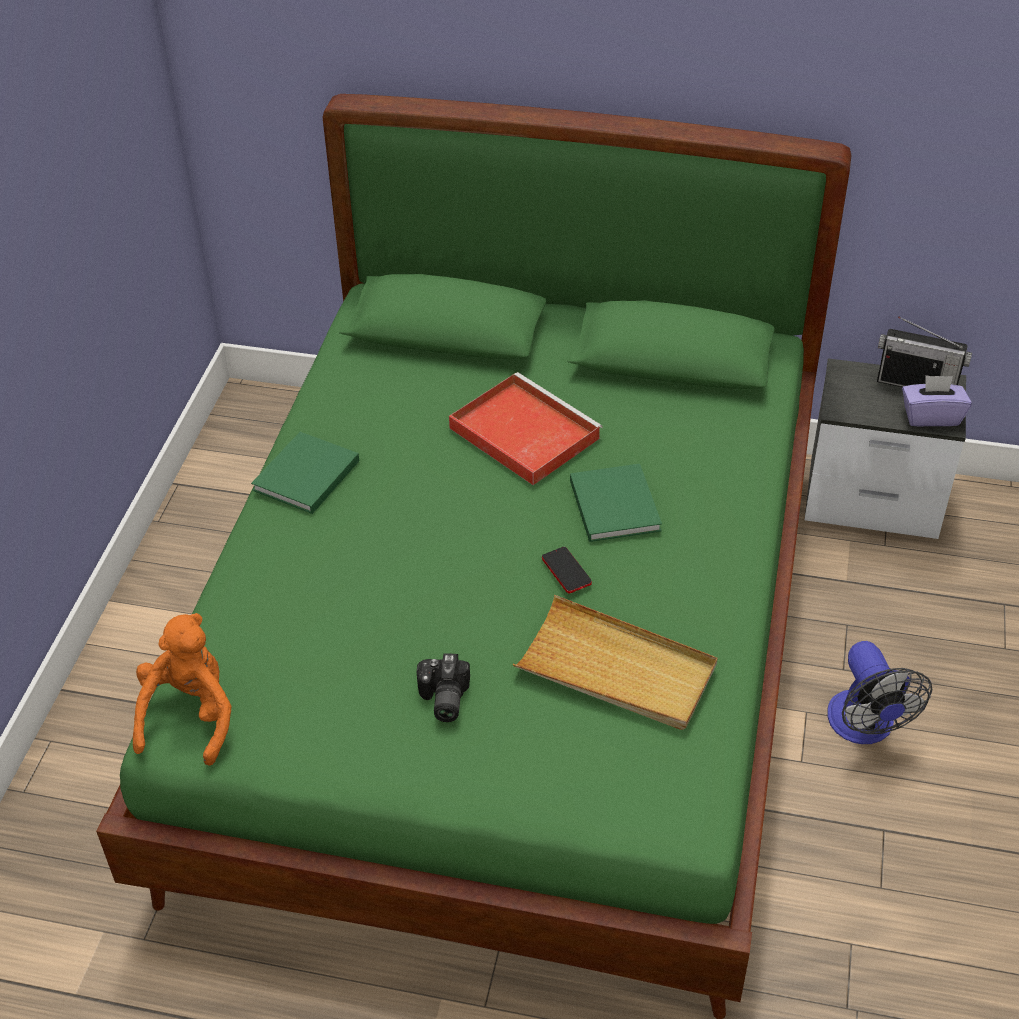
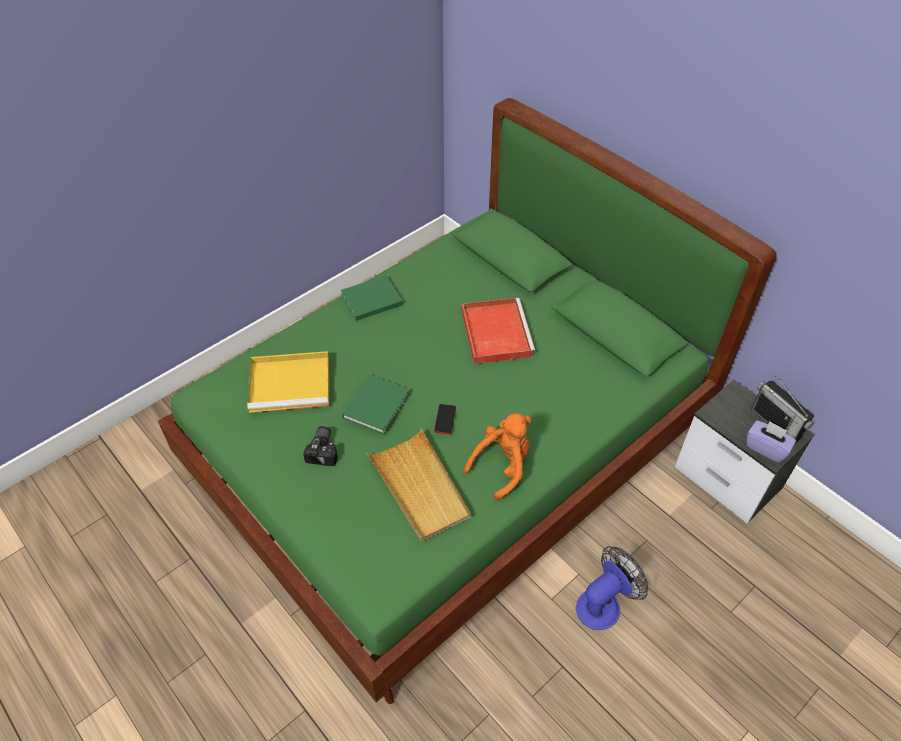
camera: 35 degrees right, 5 degrees up
orange plush toy [133,613,232,766] -> orange plush toy moved to [463,413,531,501]
camera [417,654,470,722] -> camera turned 150 degrees clockwise [303,426,337,466]
green book [570,464,662,542] -> green book moved to [342,375,410,434]
fan [827,641,932,744] -> fan turned 150 degrees counterclockwise [576,546,648,630]
none -> yellow tray [247,351,329,413]

